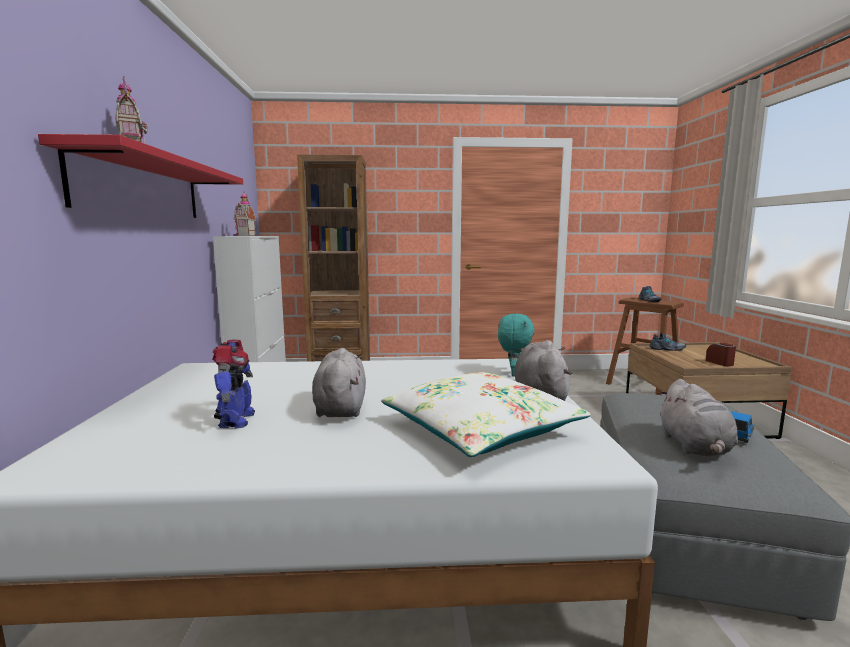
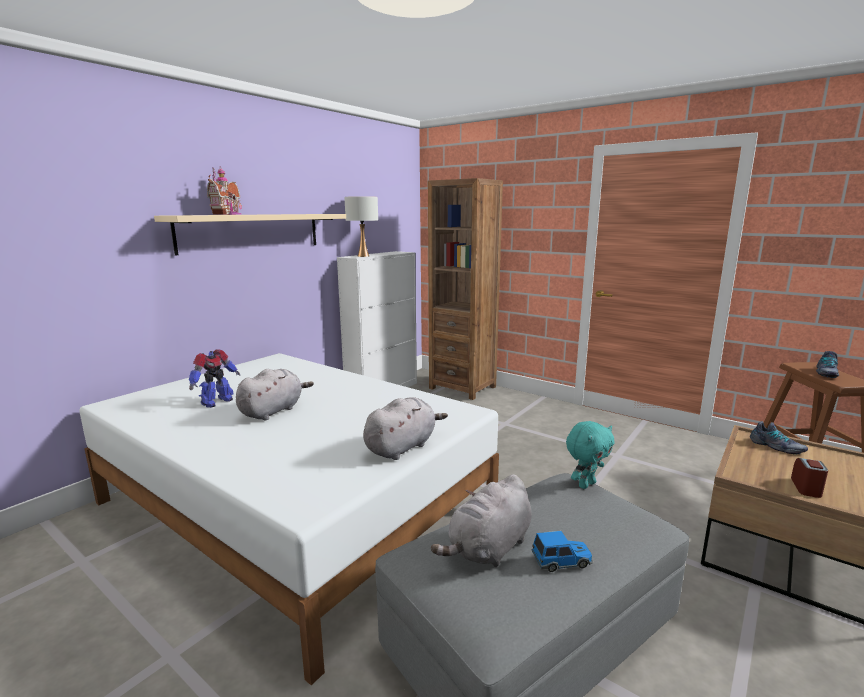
camera: 40 degrees right, 5 degrees up
red shelf [38,134,243,218] -> beige shelf [154,214,346,256]
toy house [233,192,256,236] -> white table lamp [344,196,378,257]
white pillow [381,372,591,457] -> none
turquoise plush toy [498,314,534,377] -> turquoise plush toy moved to [566,421,614,489]

